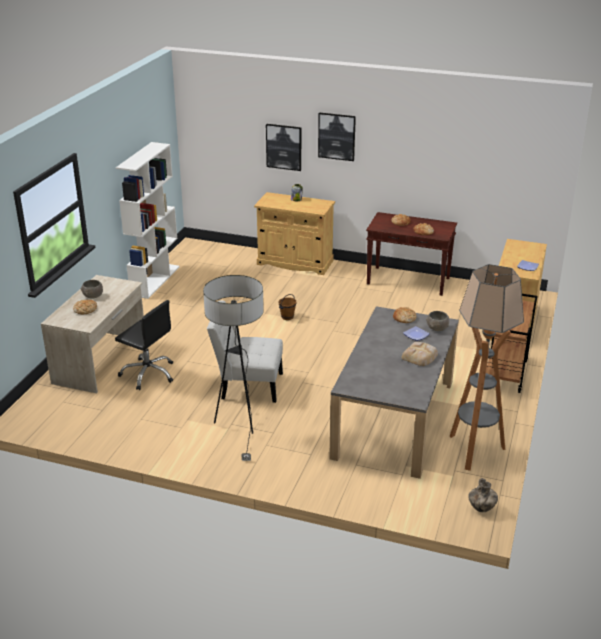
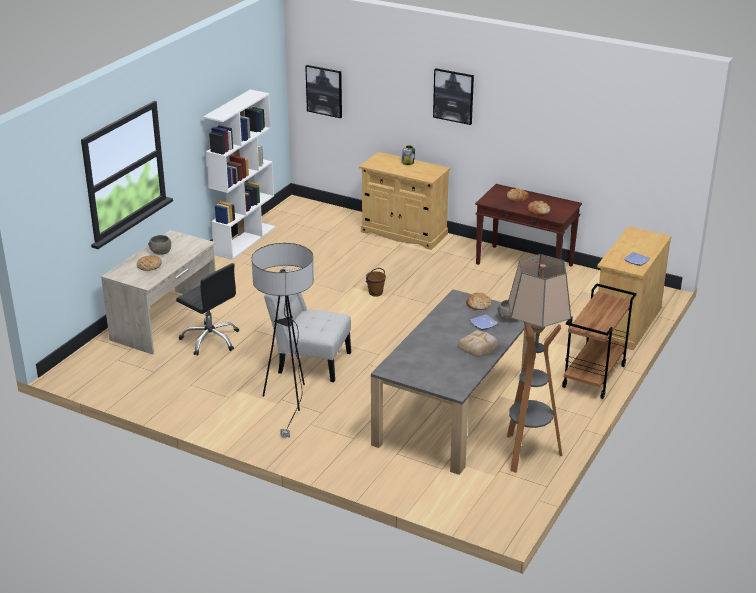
camera: 10 degrees right, 0 degrees up
picture [266,124,301,171] -> picture moved to [305,65,342,118]
vase [468,478,498,512] -> none

